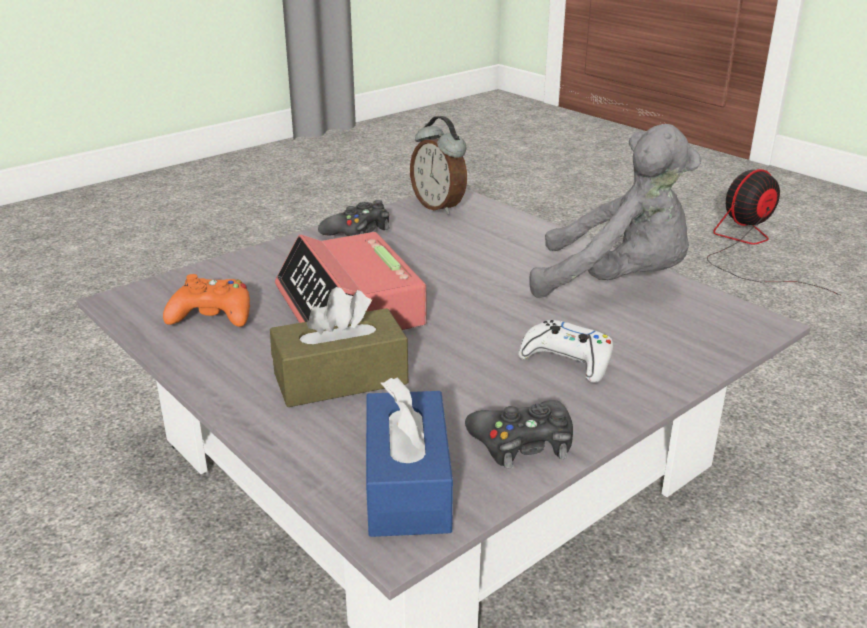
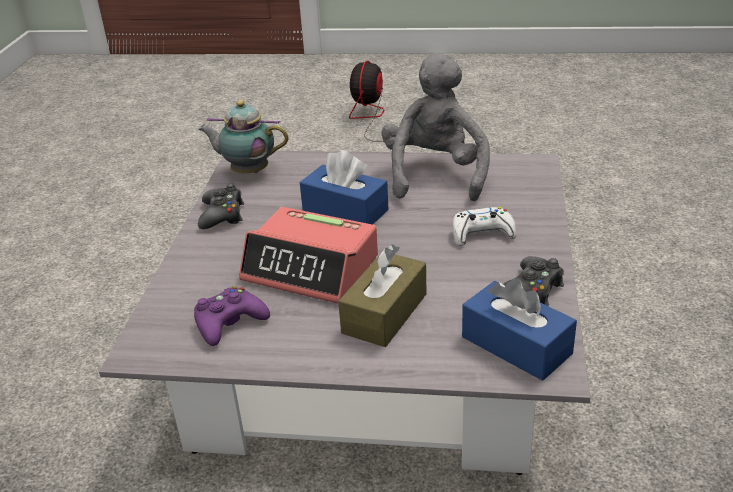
camera: 40 degrees left, 5 degrees up
orange game controller [163,274,250,327] -> purple game controller [194,286,270,346]
alarm clock [410,116,467,215] -> teapot [198,100,289,173]
grey plush toy [529,124,702,298] -> grey plush toy turned 60 degrees counterclockwise [382,52,490,201]
none -> blue tissue box [300,150,388,225]

